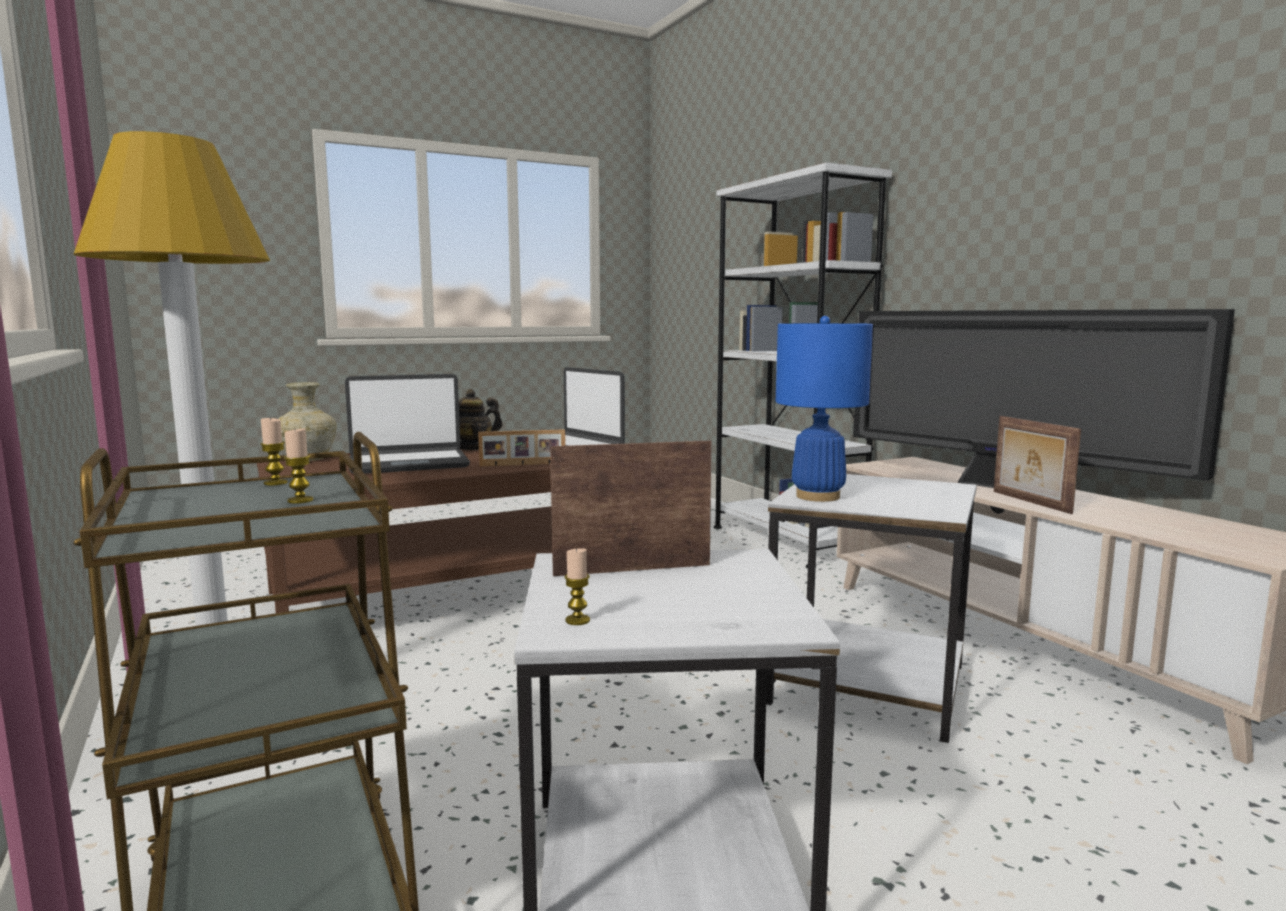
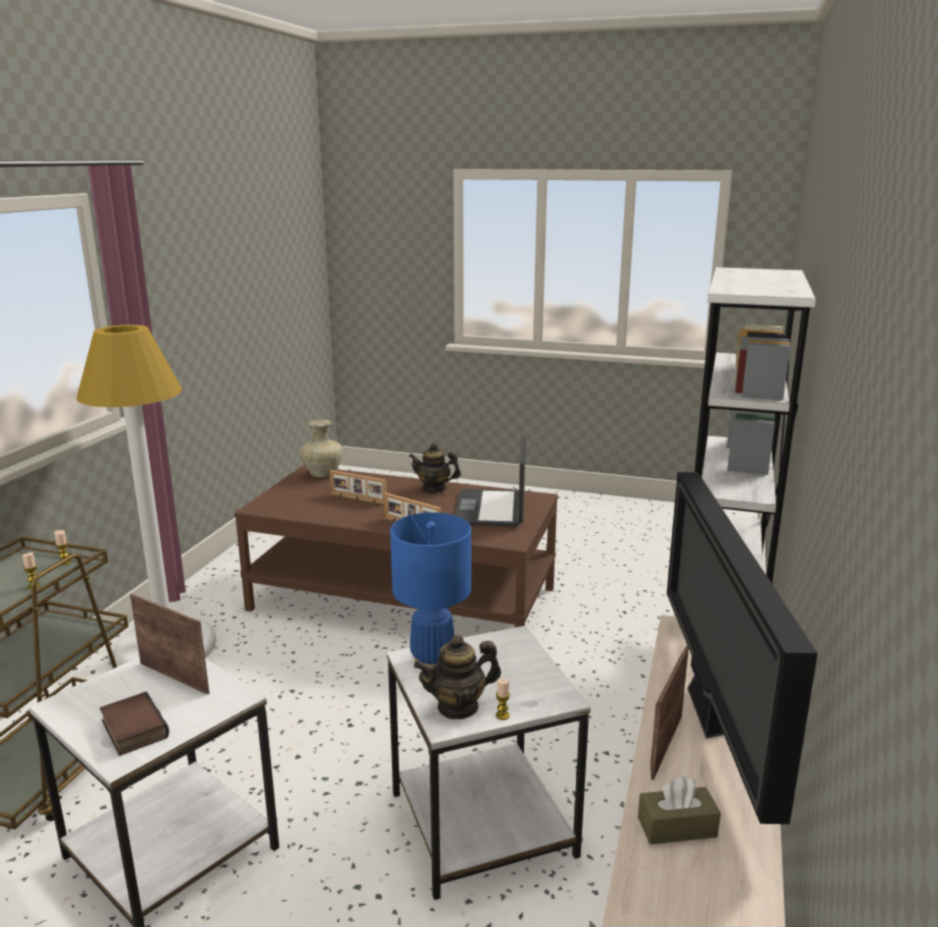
camera: 45 degrees right, 10 degrees up
laptop [345,374,470,474] -> picture frame [330,470,386,505]
candle [564,548,590,625] -> candle moved to [496,679,510,720]
none -> book [100,691,169,756]
none -> teapot [414,635,501,719]
none -> brown tissue box [638,776,721,844]

